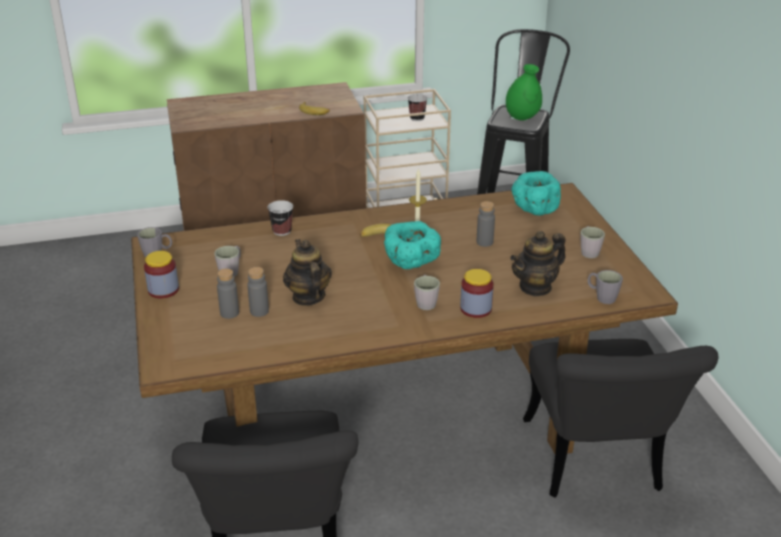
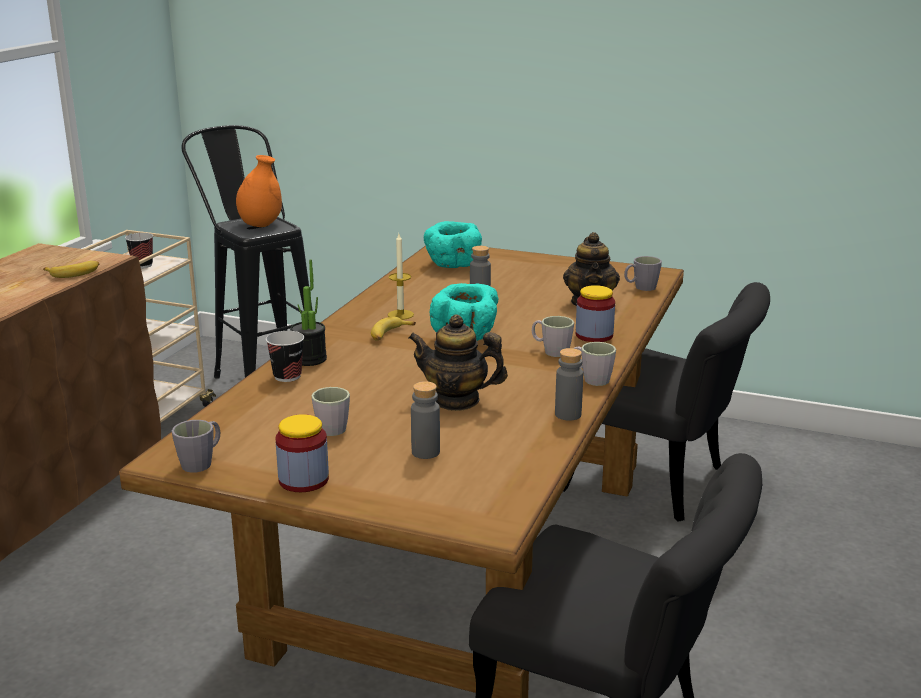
camera: 55 degrees left, 10 degrees down
grey bottle [247,267,269,317] -> grey bottle moved to [555,348,583,421]
green vase [506,64,542,120] -> orange vase [236,155,282,227]
grey mug [580,226,605,258] -> grey mug moved to [574,342,616,386]
none -> potted plant [290,260,327,366]

